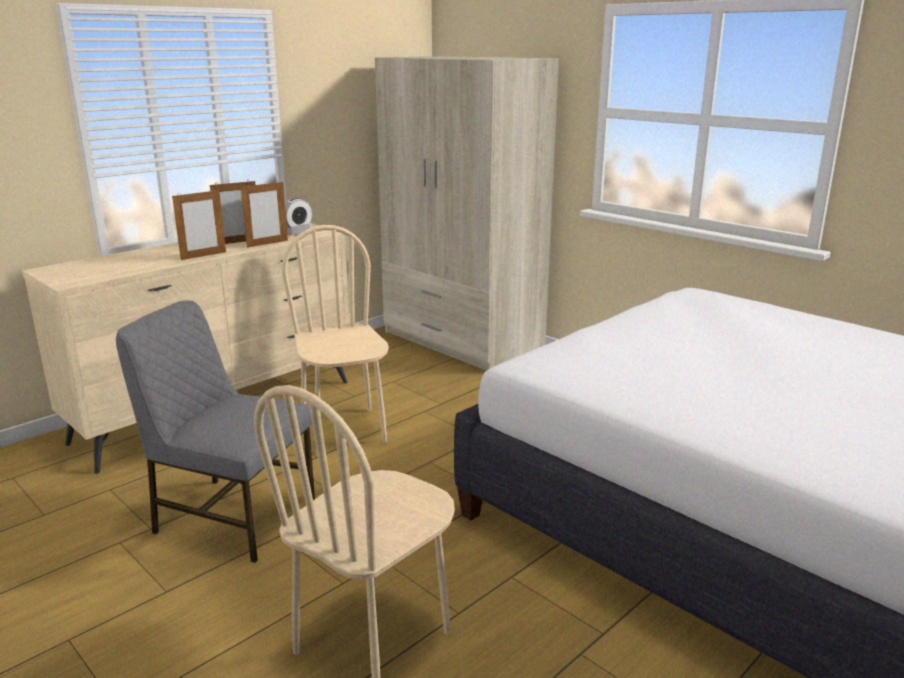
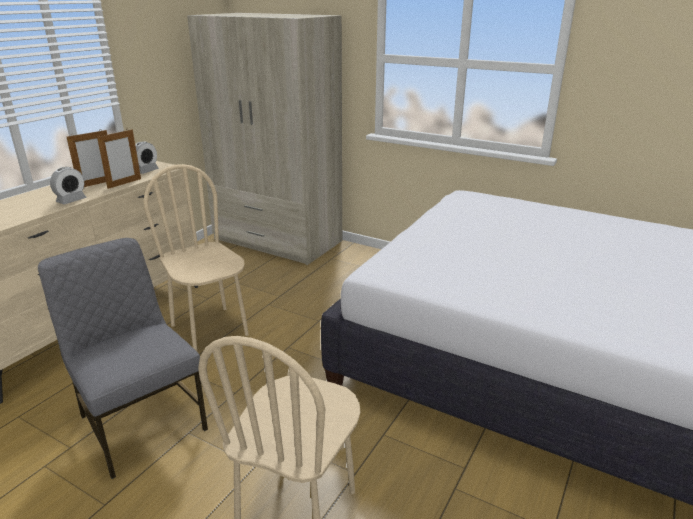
camera: 15 degrees left, 5 degrees up
grey chair [116,300,315,563] -> grey chair turned 45 degrees clockwise [38,238,208,479]
picture frame [172,190,226,260] -> alarm clock [50,167,87,204]

